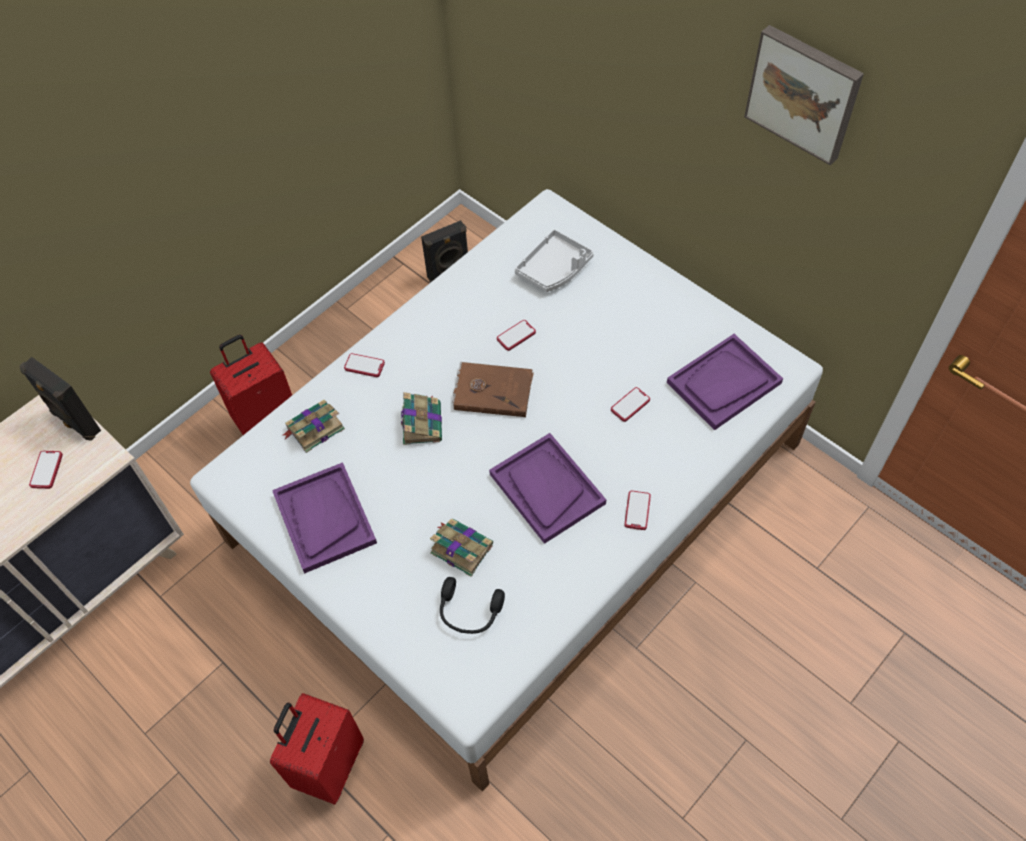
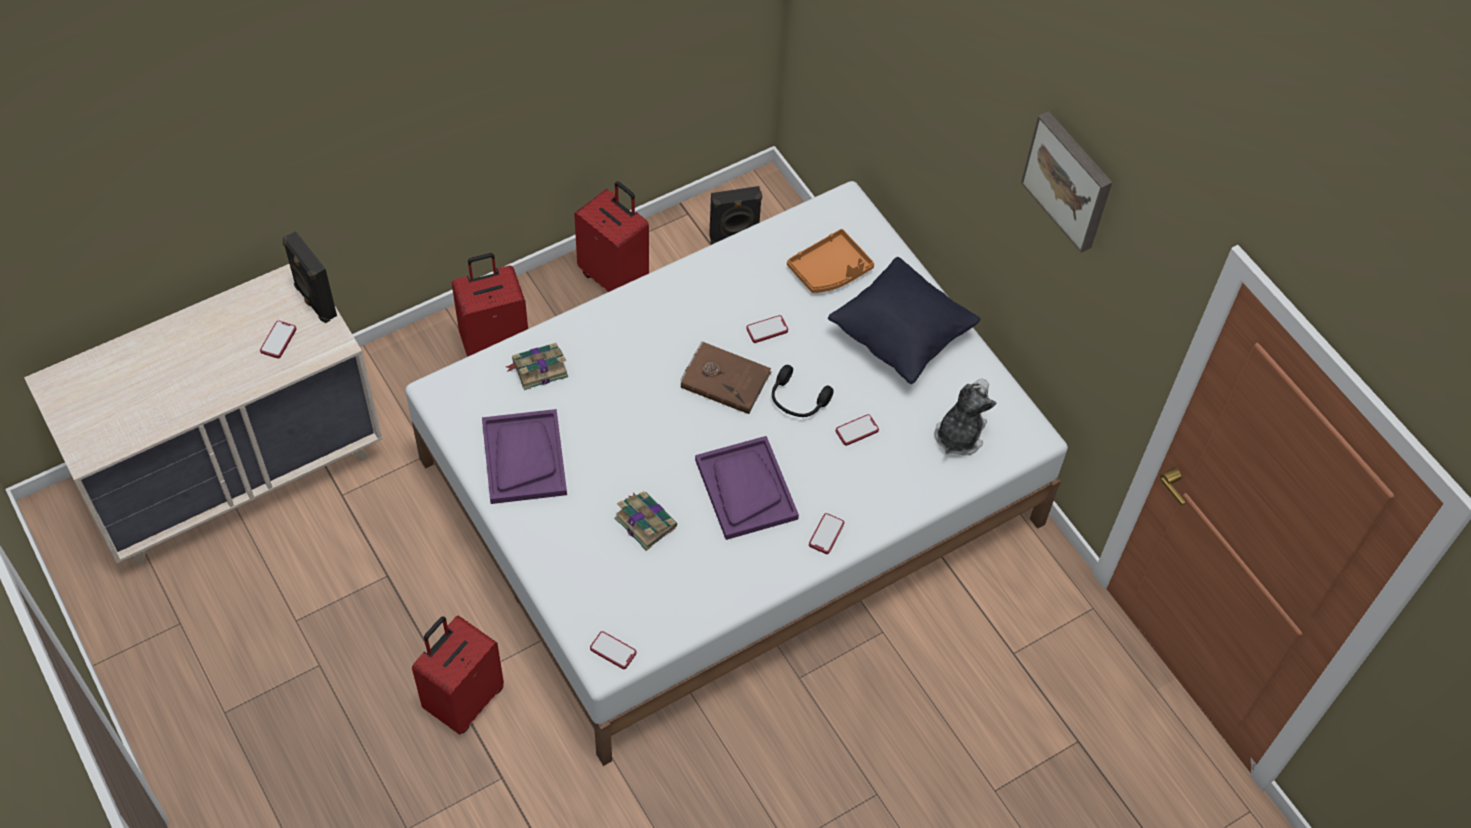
camera: 10 degrees right, 0 degrees up
phone [344,353,385,377] -> phone moved to [590,631,637,669]
book [401,392,442,445] -> none
black headphones [440,577,505,634] -> black headphones moved to [772,365,833,417]
grey tray [515,229,594,292] -> orange tray [787,229,874,293]
purple tray [667,334,783,430] -> plush toy [935,379,997,456]
none -> red suitcase [574,181,649,292]
none -> black pillow [828,257,980,384]

